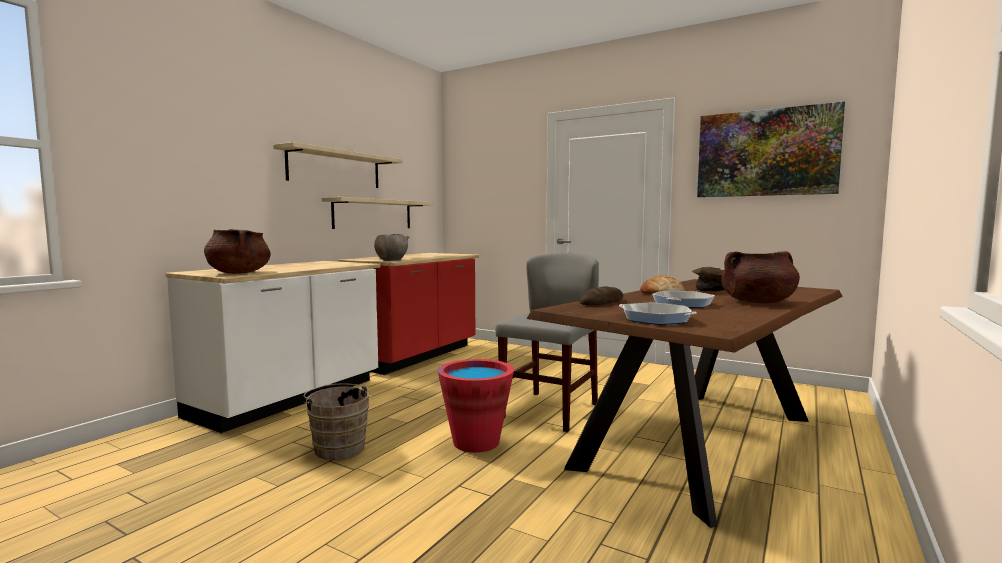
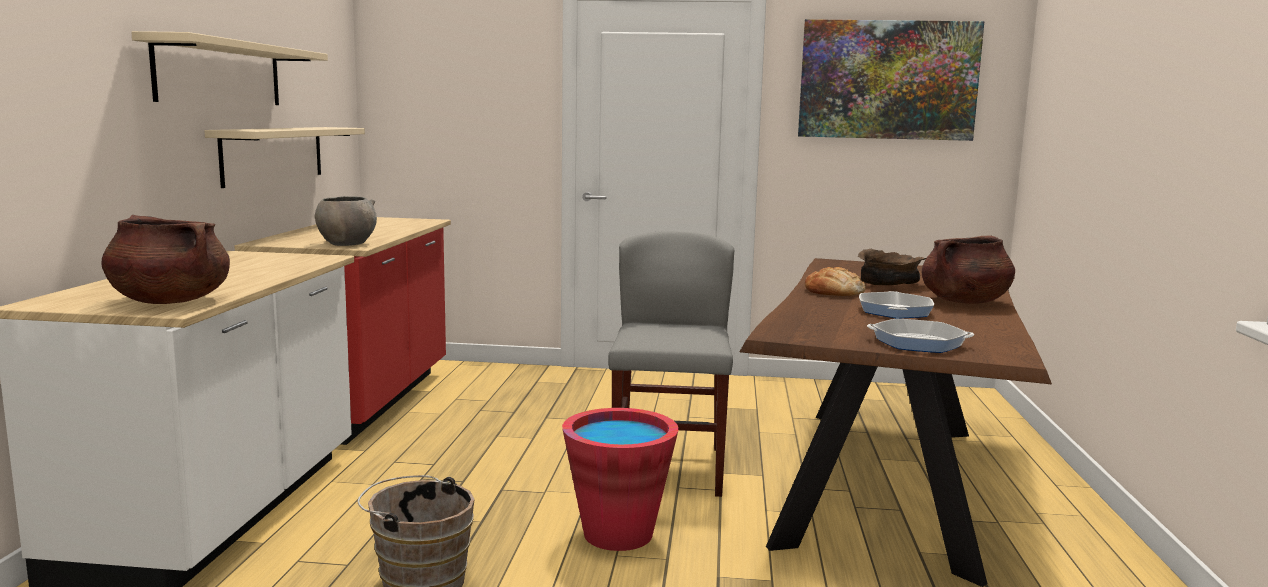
camera: 25 degrees left, 5 degrees up
bread [579,286,623,306] -> none

